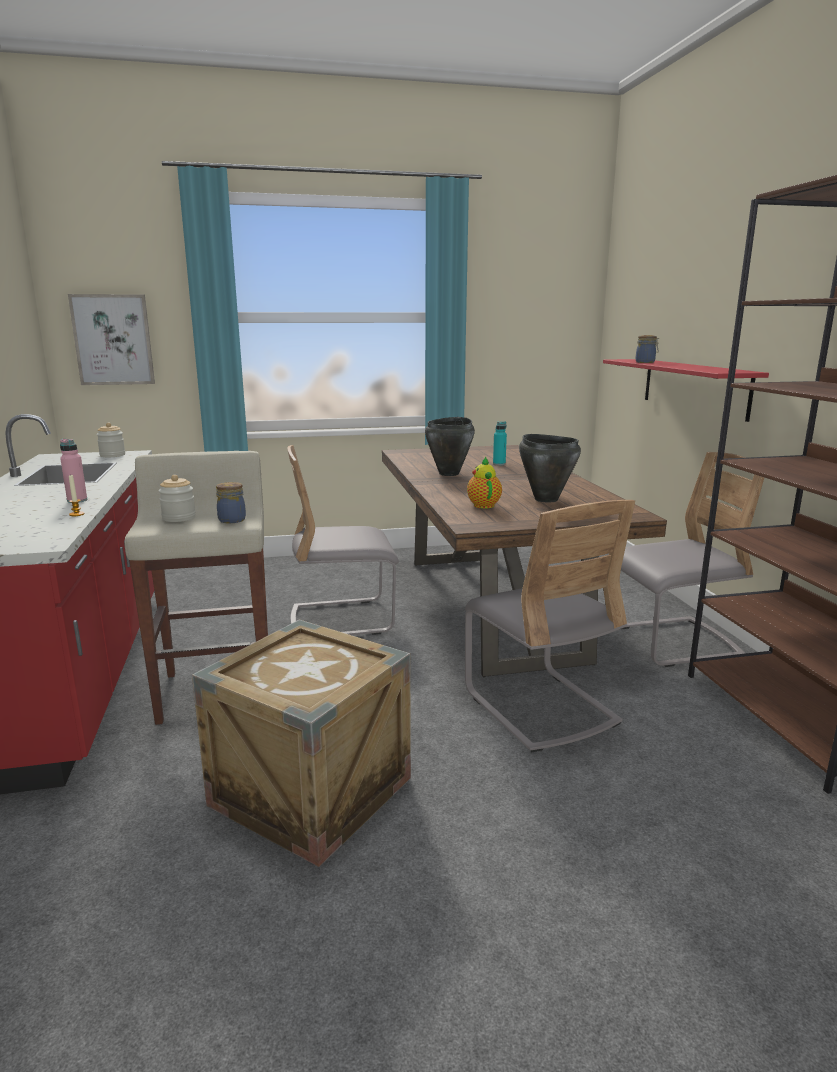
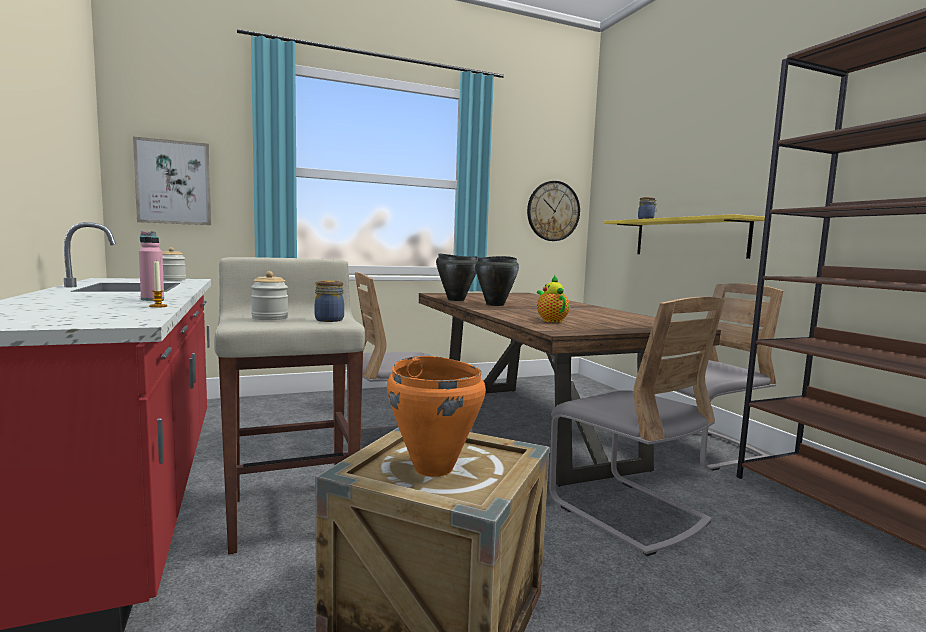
camera: 10 degrees left, 10 degrees down
turquoise bottle [493,422,507,465] -> none
black cooking pot [519,434,581,503] -> black cooking pot moved to [436,253,478,301]
red shelf [603,359,769,422] -> yellow shelf [604,214,765,259]
none -> orange cooking pot [387,356,486,477]
none -> wall clock [527,181,580,241]

